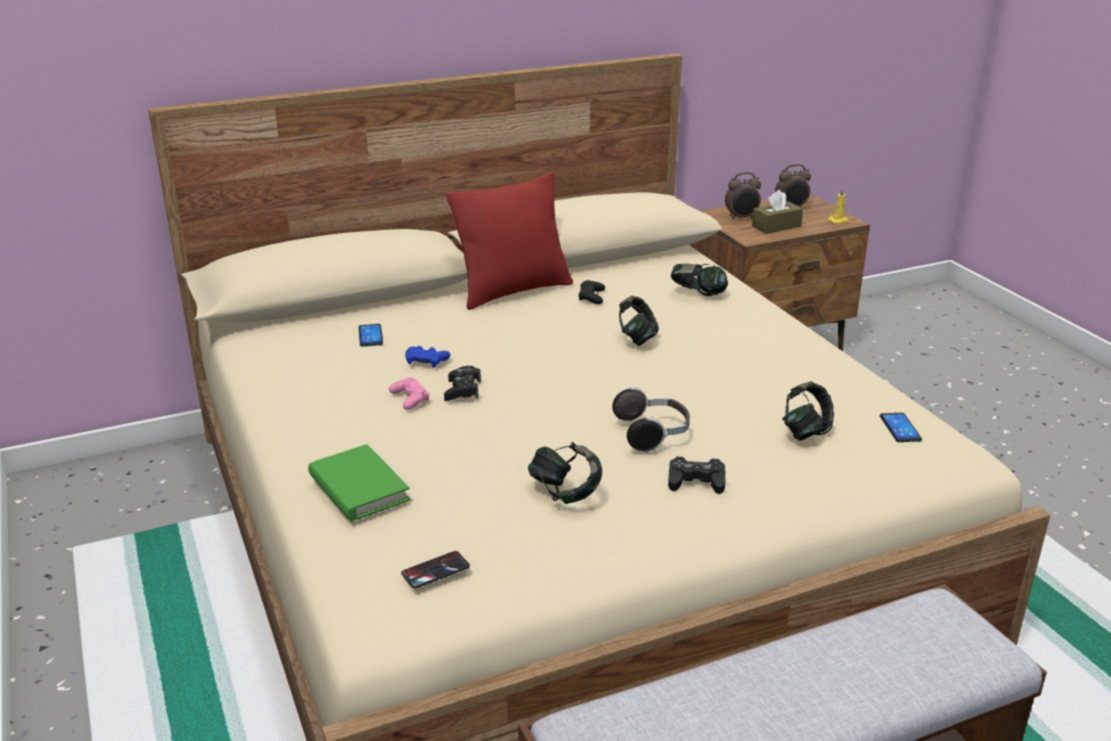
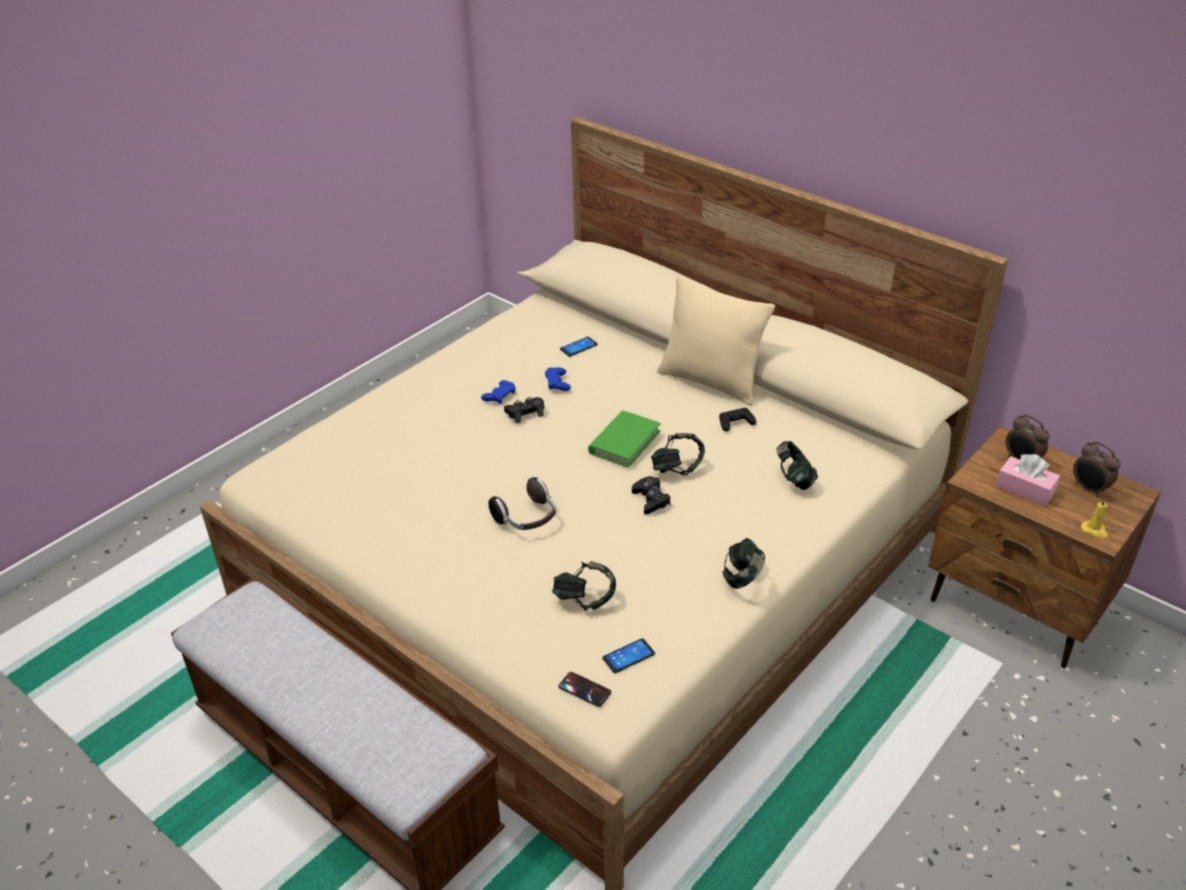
camera: 65 degrees right, 10 degrees up
green book [308,444,411,521] -> green book moved to [588,410,661,468]
pink game controller [389,377,429,410] -> blue game controller [481,380,516,404]
phone [401,551,470,588] -> phone moved to [558,672,611,707]
red pillow [446,172,573,310] -> beige pillow [657,275,775,406]
headphones [528,442,602,504] -> headphones moved to [722,538,765,589]
black game controller [668,457,725,494] -> black game controller moved to [632,476,671,514]
brown tissue box [752,190,803,234] -> pink tissue box [996,454,1060,506]

